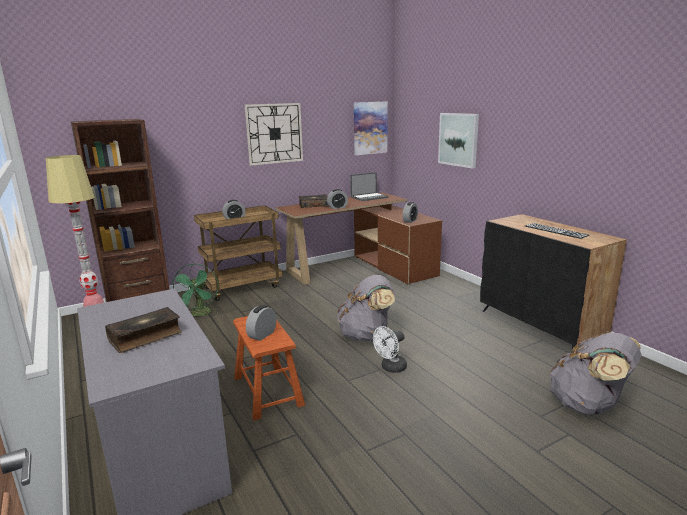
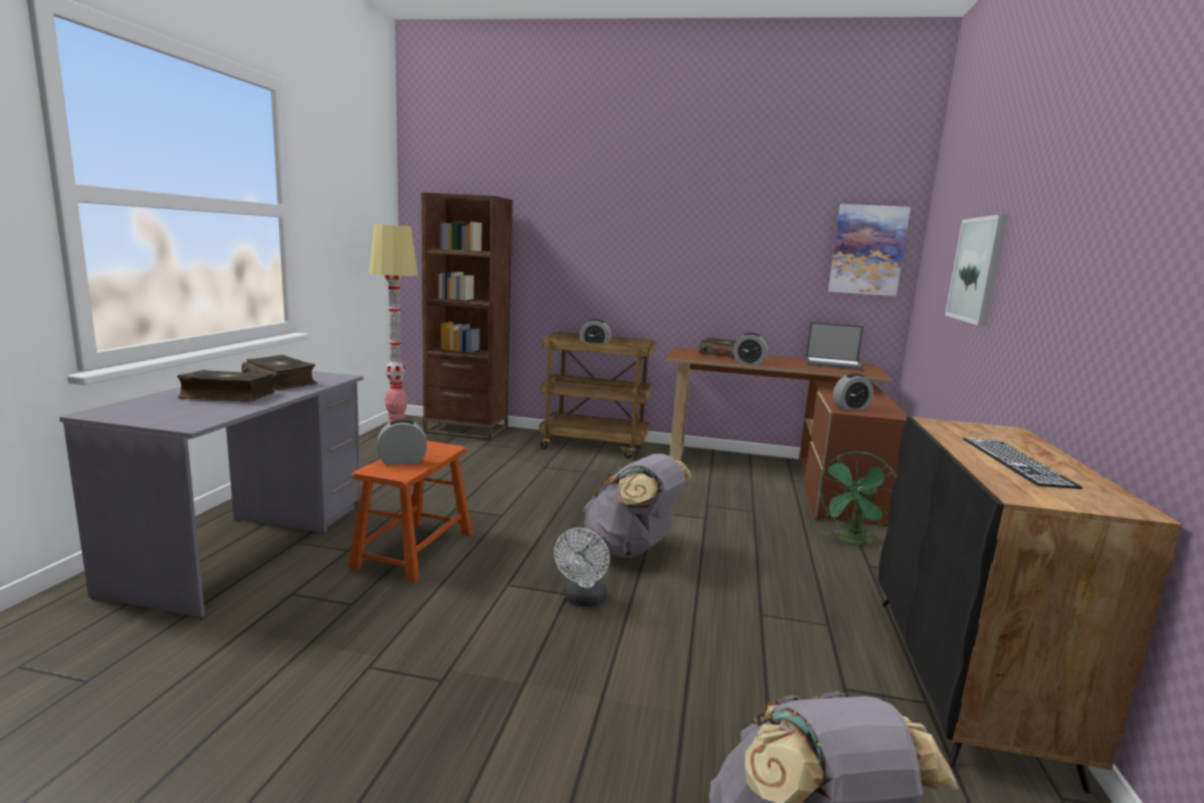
camera: 40 degrees right, 5 degrees down
green fan [172,263,218,316] -> green fan moved to [815,451,897,550]
wall clock [245,103,303,166] -> none
white fan [373,326,407,373] -> white fan turned 75 degrees counterclockwise [554,528,610,607]
none -> book [242,355,317,390]

